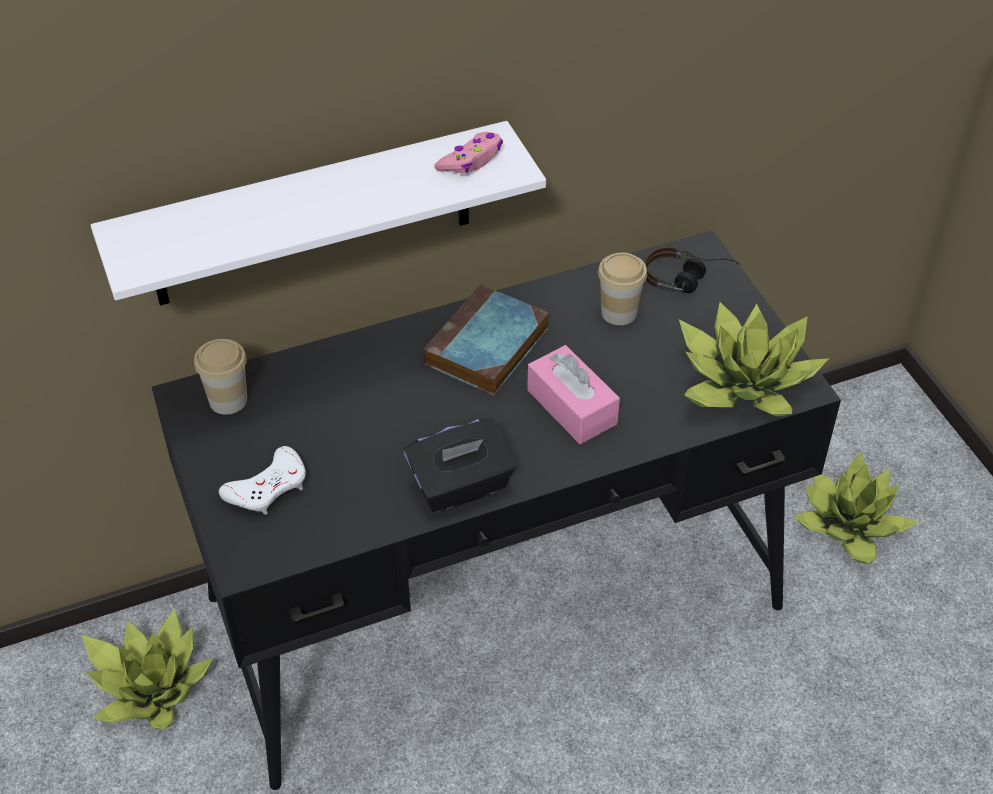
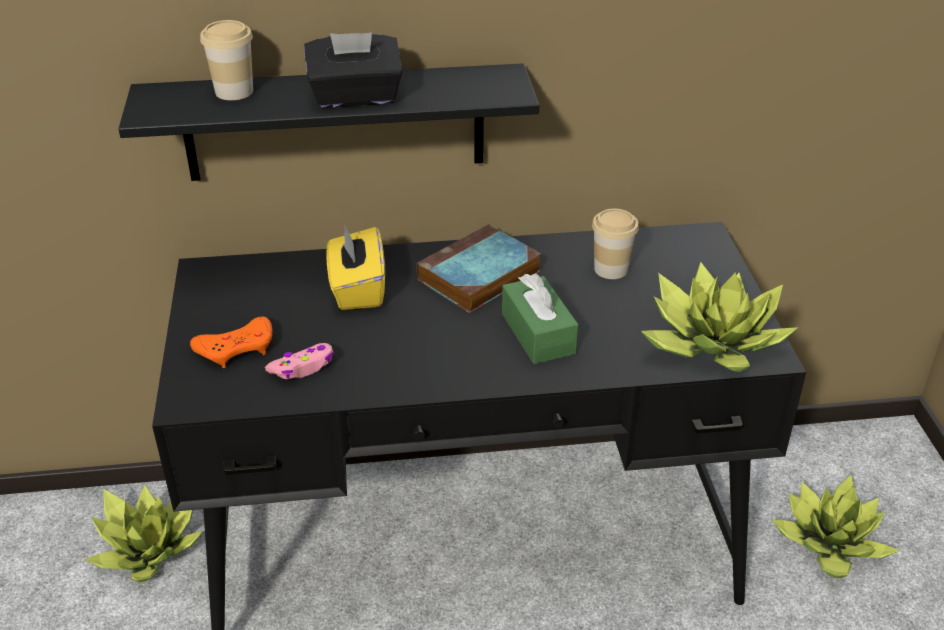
camera: 15 degrees right, 10 degrees down
white shelf [91,121,546,306] -> black shelf [118,63,539,181]
cup [194,339,247,415] -> cup moved to [200,20,253,100]
white game controller [219,446,306,515] -> orange game controller [190,317,273,368]
black tissue box [403,418,516,513] -> black tissue box moved to [304,33,402,108]
pink game controller [434,132,503,174] -> pink game controller moved to [265,343,333,379]
pink tissue box [527,345,620,444] -> green tissue box [502,273,579,364]
headphones [645,247,741,293] -> none
none -> yellow tissue box [327,225,385,310]

